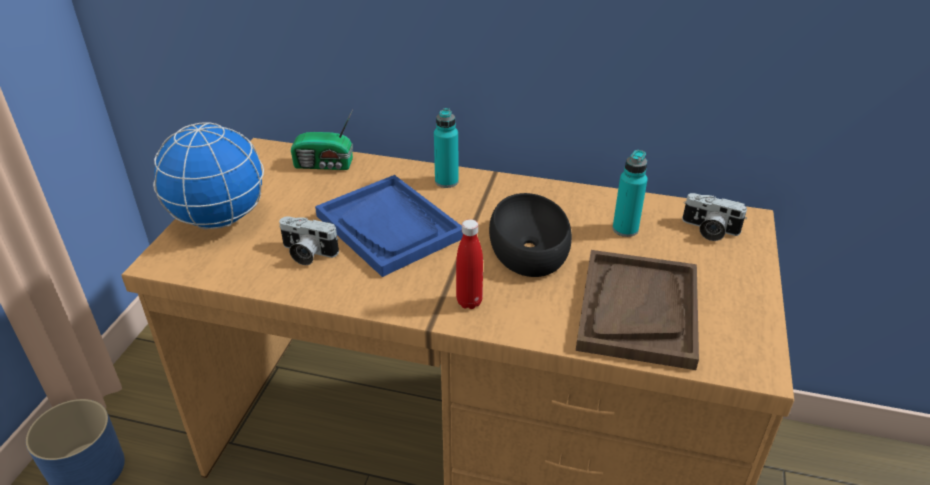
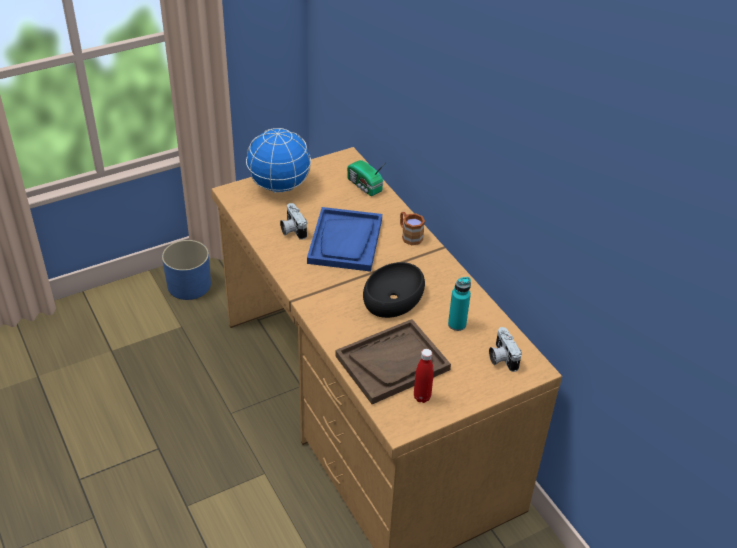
camera: 45 degrees right, 5 degrees up
turquoise bottle [434,108,459,188] -> brown mug [400,212,425,245]
red bottle [456,219,483,309] -> red bottle moved to [414,349,434,403]

